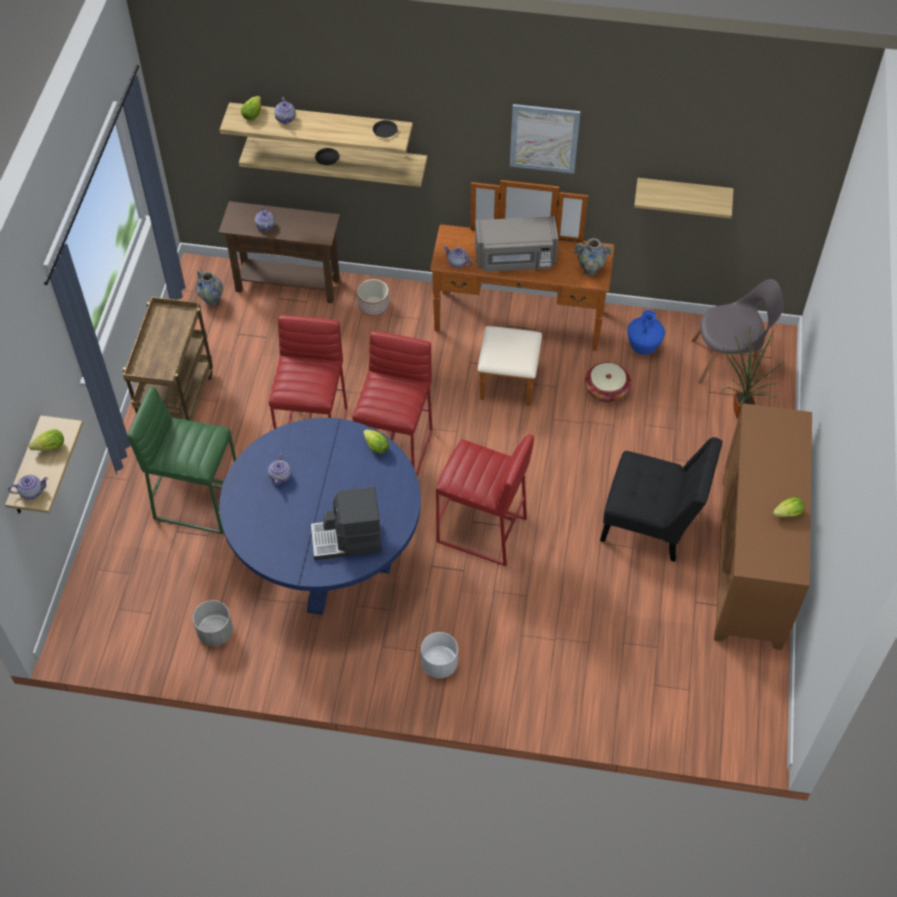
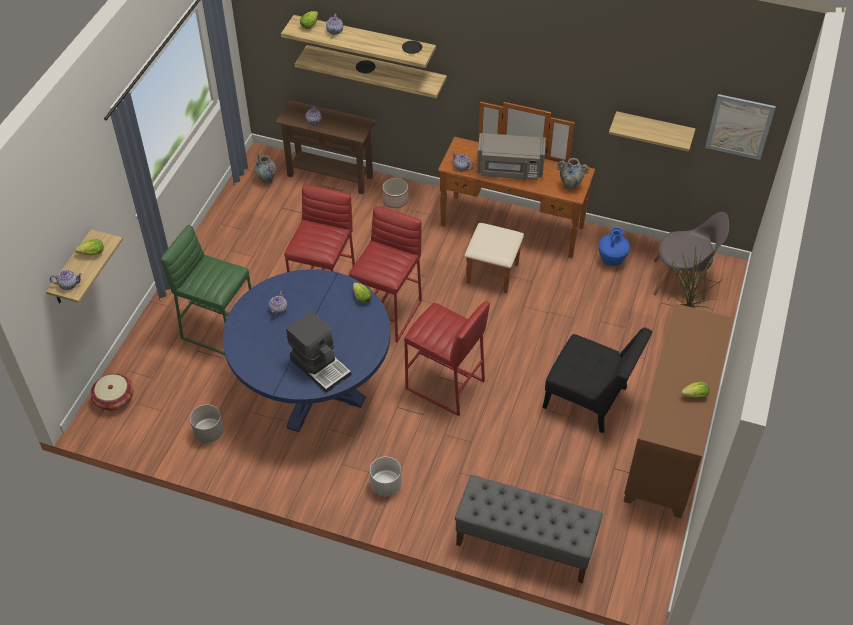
camera: 10 degrees right, 5 degrees down
brown cart [123,297,213,421] -> none
coffee machine [310,487,382,560] -> coffee machine turned 135 degrees counterclockwise [286,311,351,393]
picture [510,104,580,174] -> picture moved to [705,94,776,160]
basket [585,362,631,403] -> basket moved to [91,374,134,411]
none -> grey bench [455,475,603,584]

